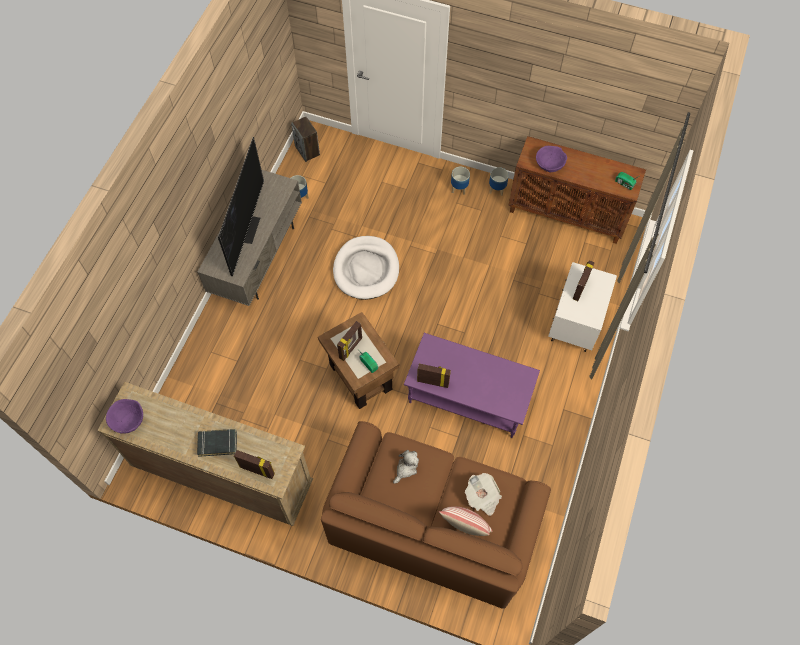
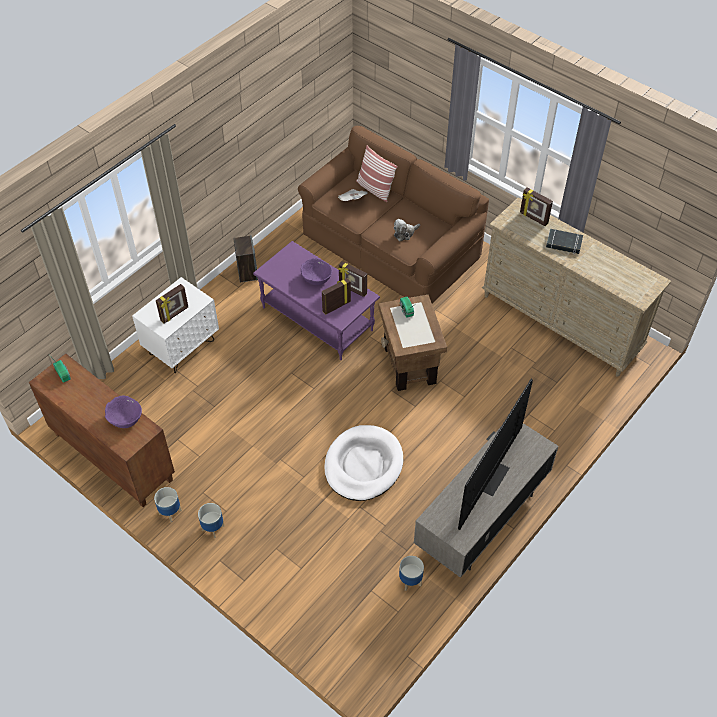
camera: 160 degrees left, 10 degrees down
purple bowl [106,399,143,434] -> purple bowl moved to [301,258,332,285]
speaker [291,117,320,162] -> speaker moved to [233,235,258,282]
picture frame [337,321,362,361] -> picture frame moved to [322,278,351,315]

